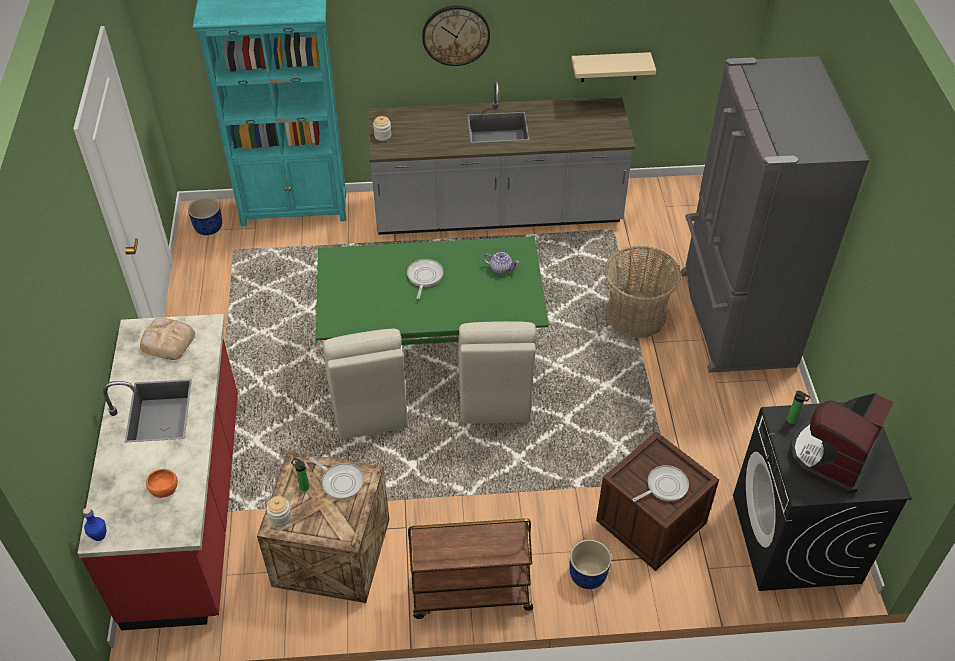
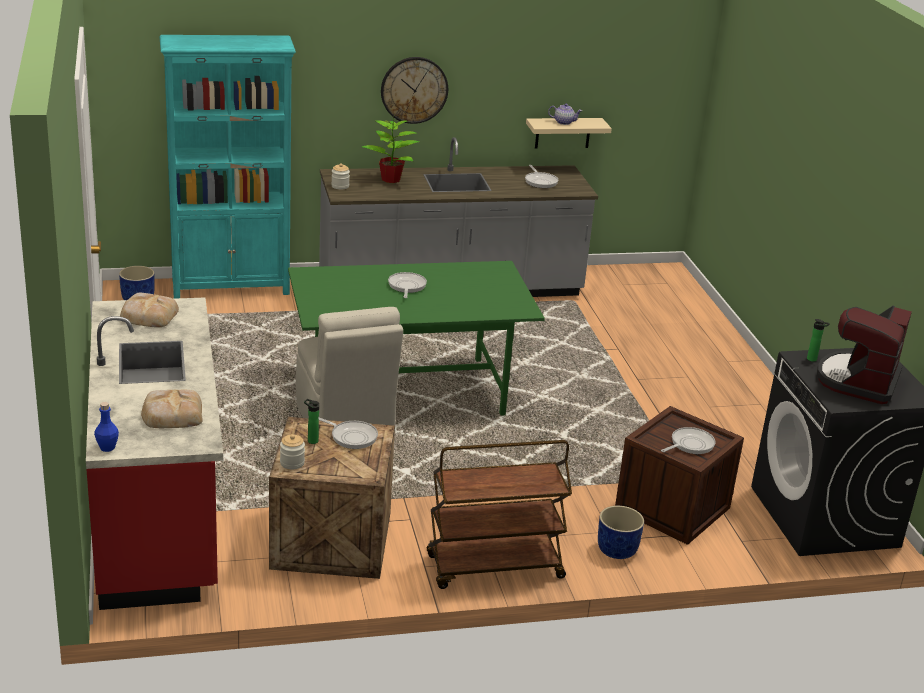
camera: 10 degrees left, 20 degrees down
orange bowl [146,469,178,498] -> bread [141,389,203,428]
beige chair [458,321,536,424] -> none
teapot [483,252,519,275] -> teapot moved to [548,104,582,125]
basket [604,246,681,338] -> none
grey fridge [681,56,869,373] -> none
none -> potted plant [362,117,419,183]
none -> frying pan [525,165,558,188]

